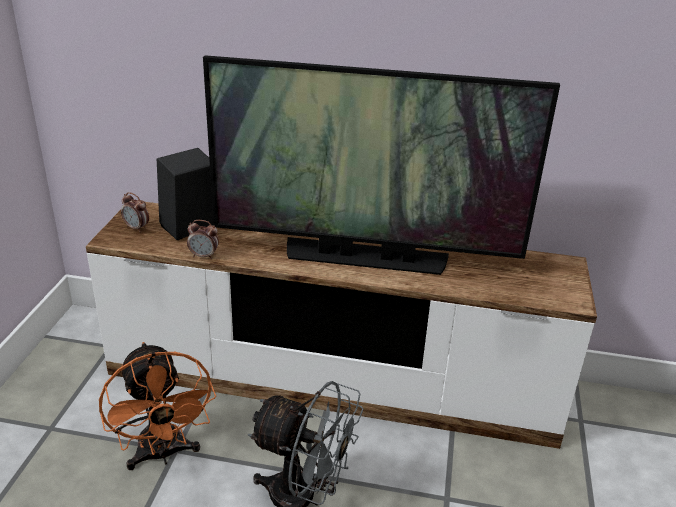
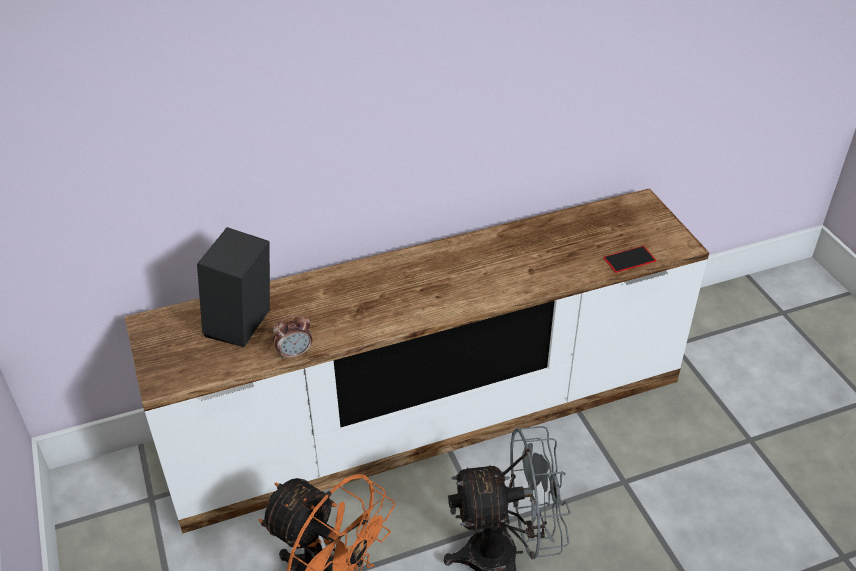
camera: 30 degrees left, 10 degrees up
alarm clock [121,192,149,232] -> none
television [203,55,560,275] -> none
none -> phone [603,246,656,273]

